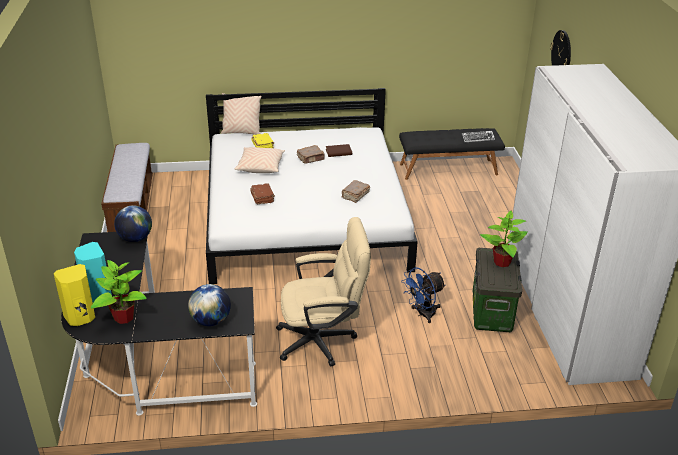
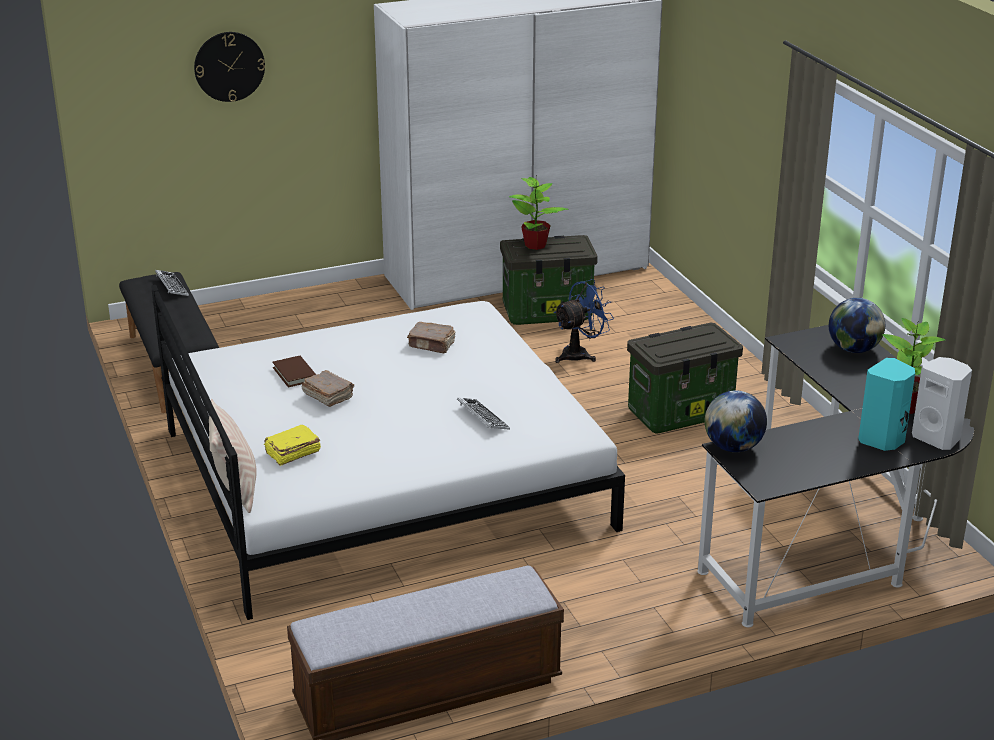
camera: 105 degrees left, 5 degrees down
yellow speaker [54,264,95,326] -> white speaker [912,357,972,450]
beige pillow [235,147,285,173] -> none
brown book [250,183,275,204] -> keyboard [457,398,510,430]
beige office chair [276,217,371,366] -> storage box [627,323,743,433]
blue fan [401,267,446,323] -> blue fan turned 75 degrees counterclockwise [554,279,614,363]

